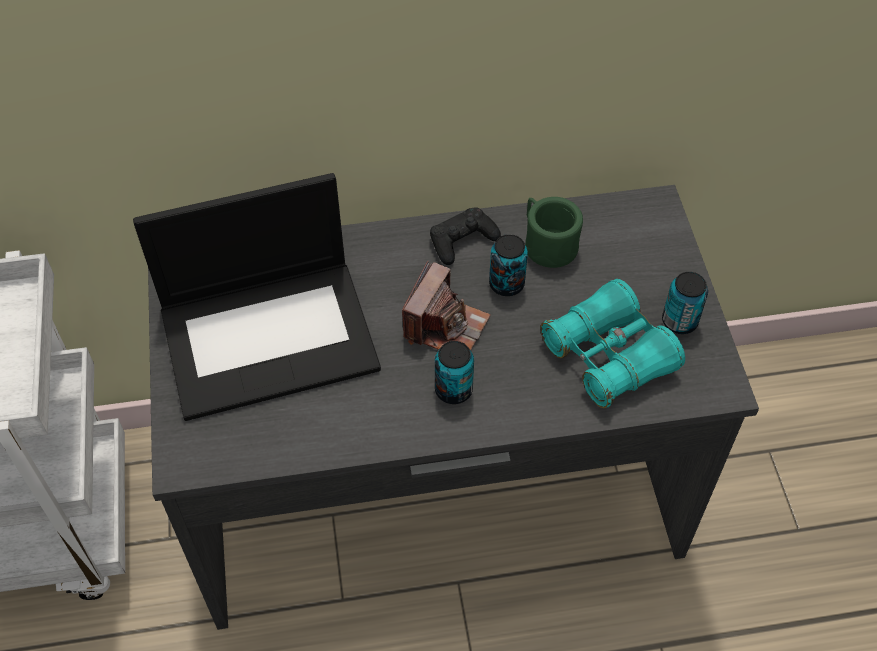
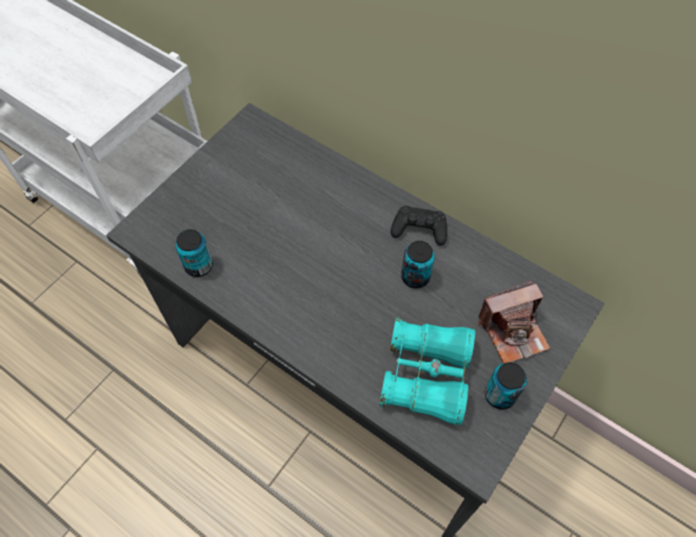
camera: 45 degrees right, 5 degrees up
laptop [133,173,381,421] -> none
camera [402,261,491,350] -> camera moved to [478,280,550,363]
can [435,341,474,404] -> can moved to [175,229,213,277]
green mug [525,197,583,268] -> none

